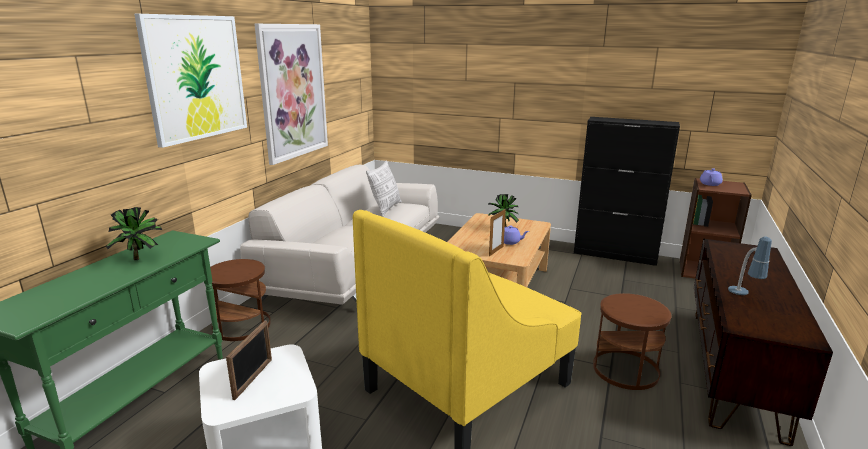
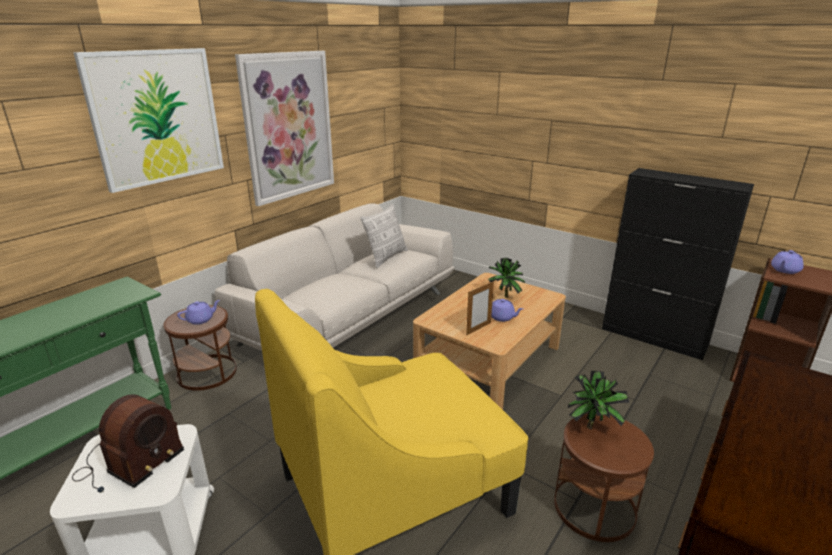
camera: 15 degrees right, 5 degrees up
potted plant [106,207,162,260] -> potted plant moved to [567,371,630,429]
picture frame [226,320,272,400] -> radio [72,394,184,493]
table lamp [728,236,772,295] -> none
none -> purple teapot [177,300,220,325]

